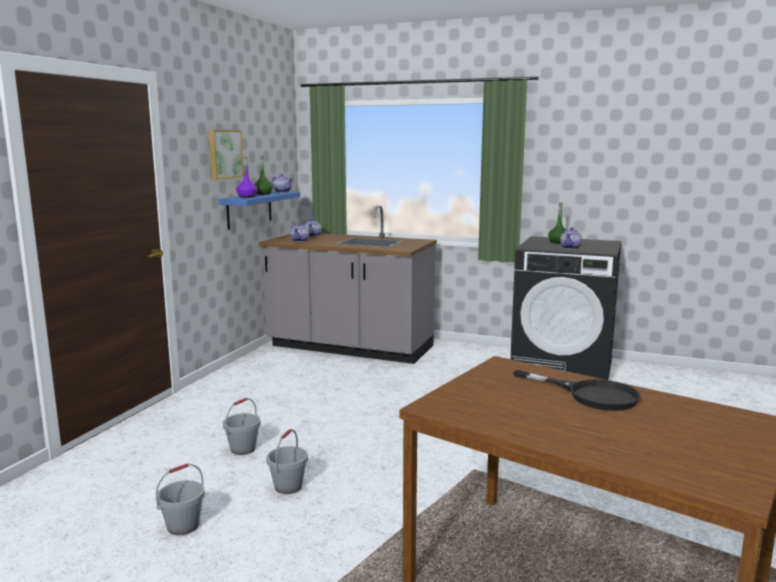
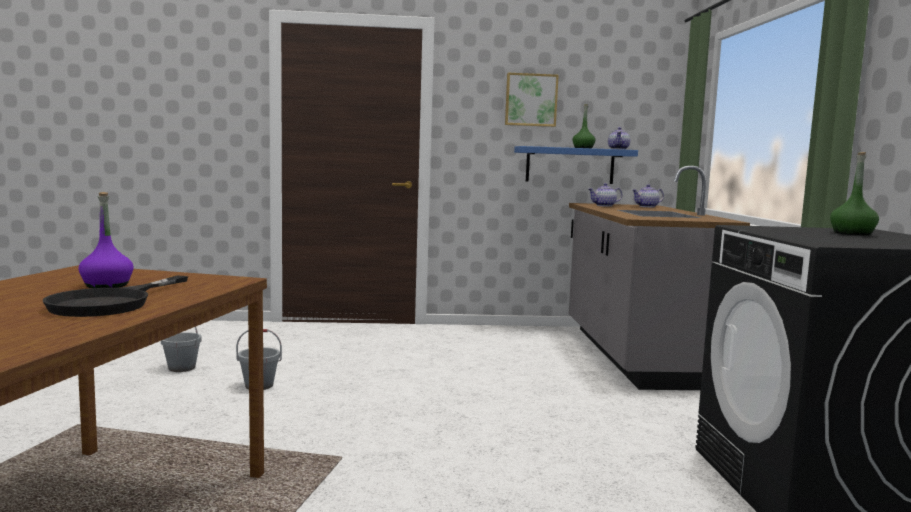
camera: 65 degrees right, 5 degrees down
grey bucket [223,398,260,455] -> none
purple bottle [236,157,257,198] -> purple bottle moved to [79,192,134,288]
teapot [560,227,582,249] -> none

